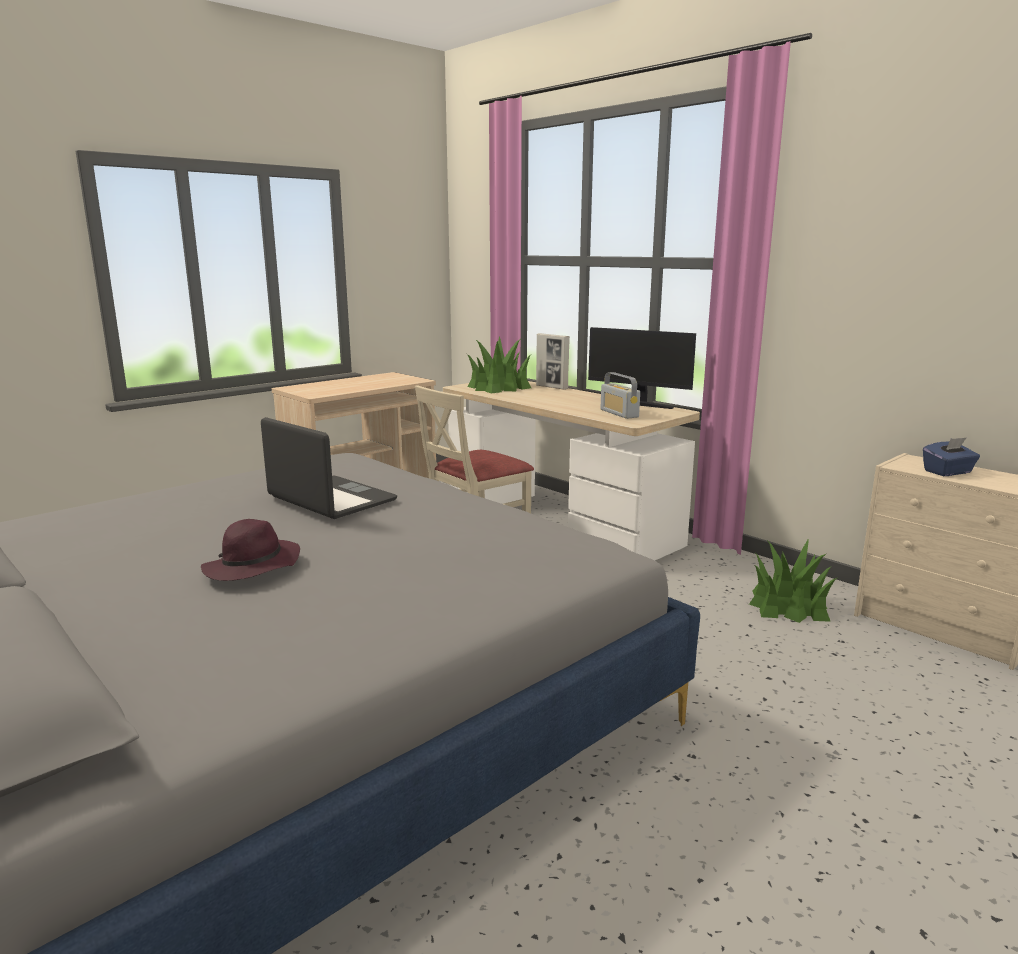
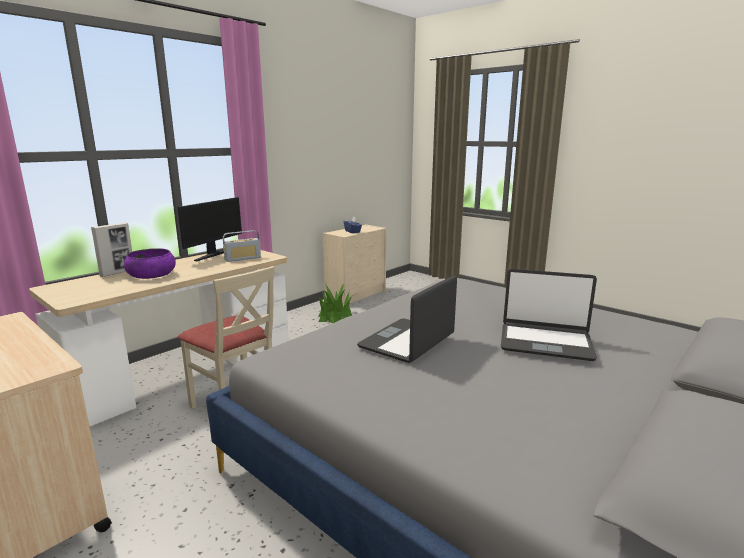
camera: 95 degrees left, 0 degrees up
purple hat [201,519,300,581] -> laptop [501,269,597,361]
potted plant [467,336,531,394] -> none
none -> purple bowl [124,248,176,279]

